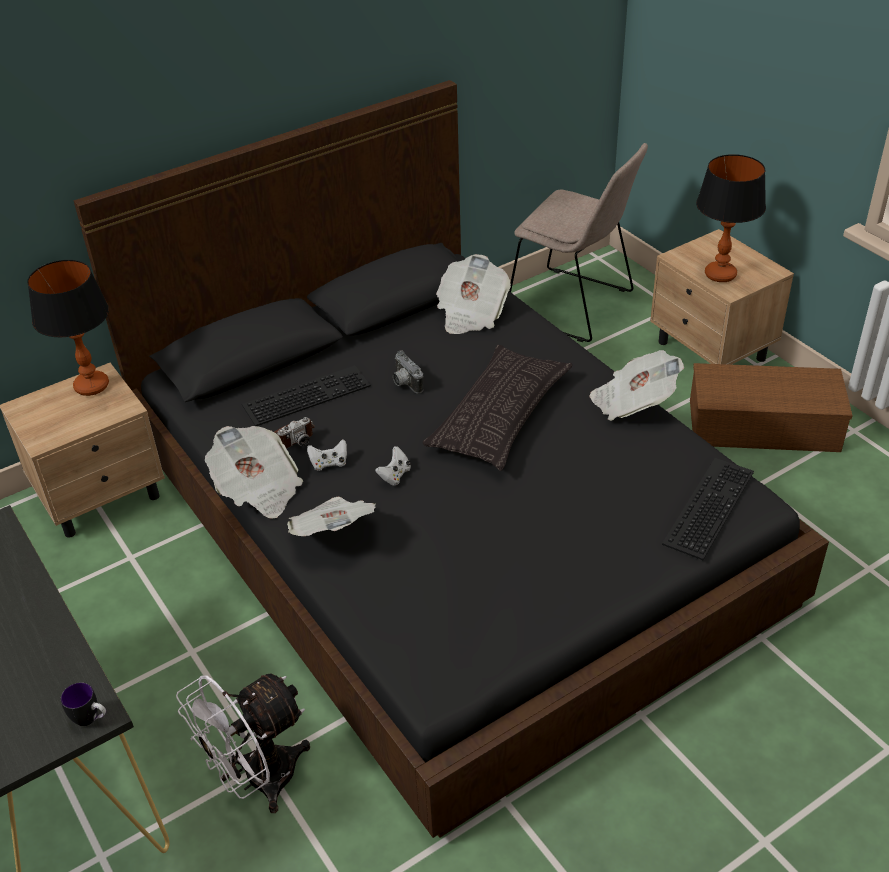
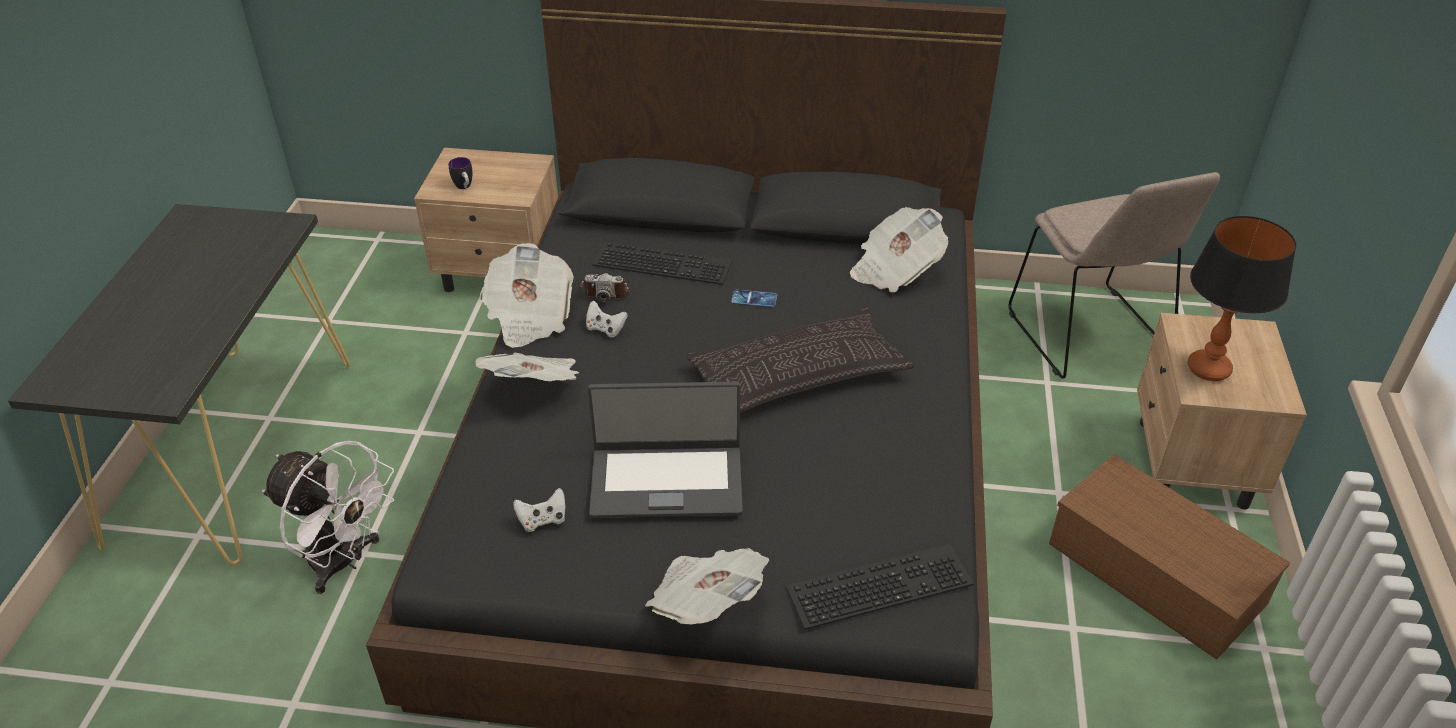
camera: 40 degrees right, 0 degrees up
table lamp [27,260,109,396] -> none
mug [61,682,106,726] -> mug moved to [448,157,472,189]
white fan [176,674,310,813] -> white fan turned 150 degrees counterclockwise [262,441,394,594]
white game controller [375,446,411,486] -> white game controller moved to [513,488,566,532]
camera [393,351,423,393] -> phone [731,290,777,307]
newspaper [589,350,684,421] -> newspaper moved to [645,548,769,625]
none -> laptop [588,382,743,518]

